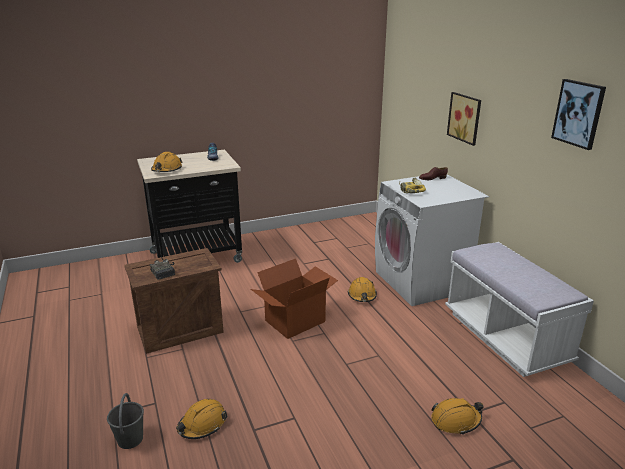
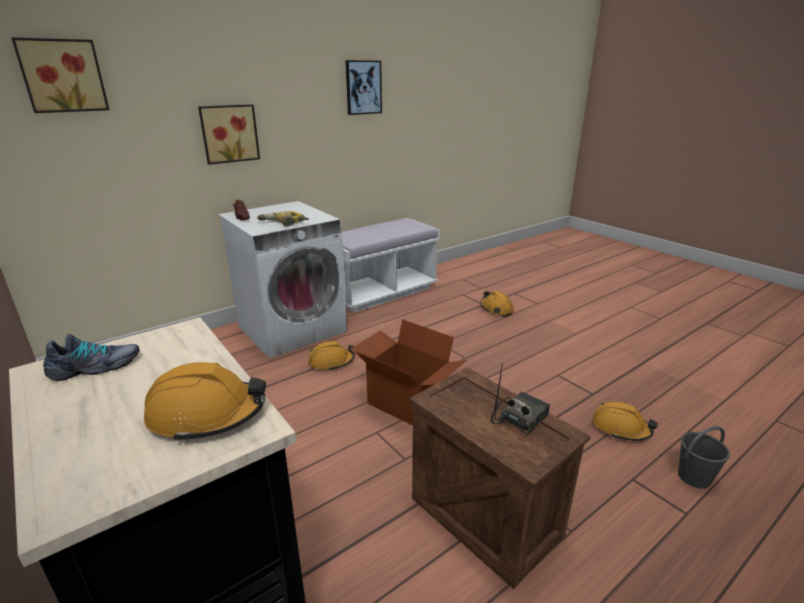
camera: 105 degrees left, 0 degrees up
none -> picture [12,38,109,113]

